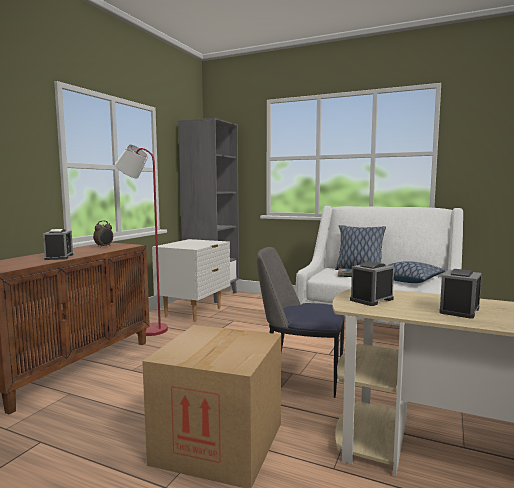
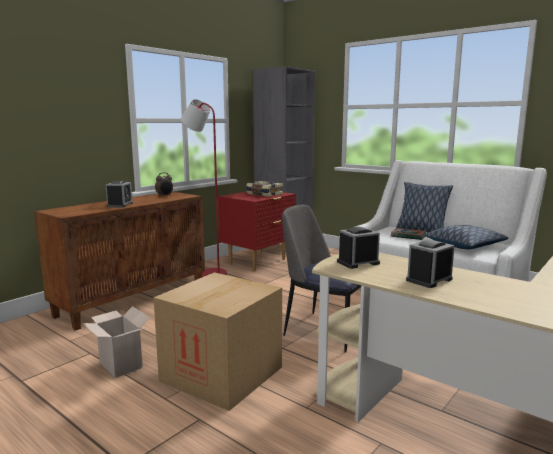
camera: 15 degrees right, 5 degrees up
white nightstand [152,239,230,322] -> red nightstand [218,192,296,270]
none -> cardboard box [83,306,150,378]
none -> book [246,181,283,197]

